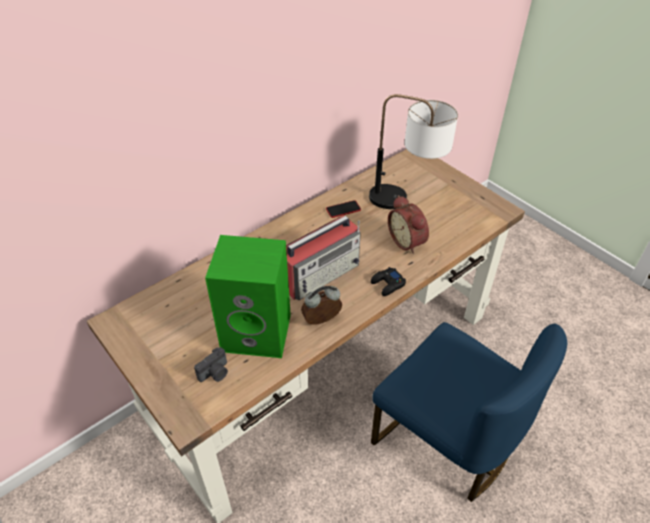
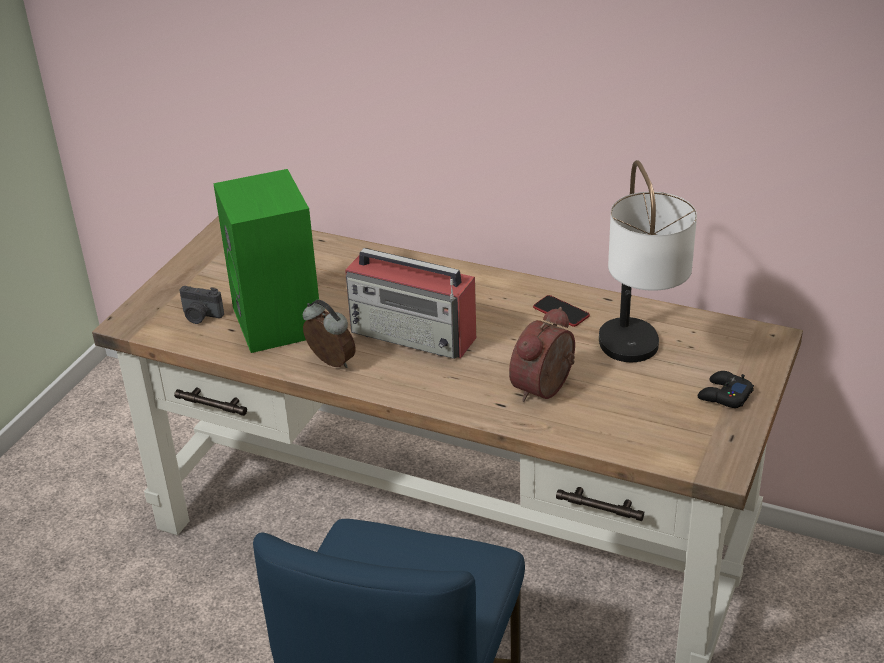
camera: 65 degrees right, 10 degrees down
black game controller [371,267,406,296] -> black game controller moved to [697,371,754,408]

